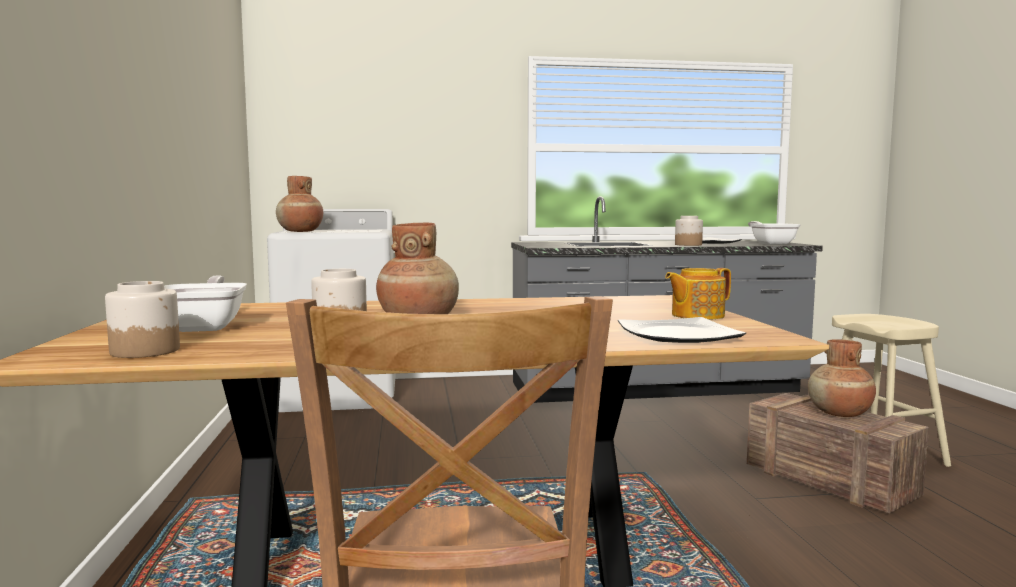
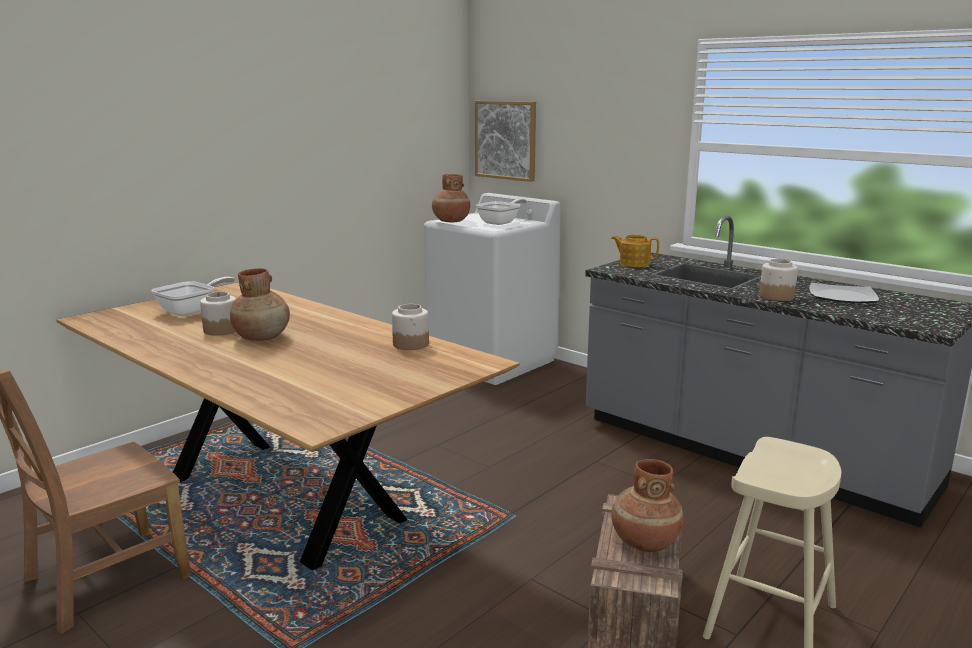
camera: 50 degrees right, 10 degrees up
jar [105,281,180,358] -> jar moved to [392,304,429,350]
plate [618,317,746,343] -> none
teapot [665,268,731,320] -> teapot moved to [611,235,659,267]
frying pan [748,221,801,245] -> frying pan moved to [476,199,527,225]
none -> picture [475,101,536,182]

